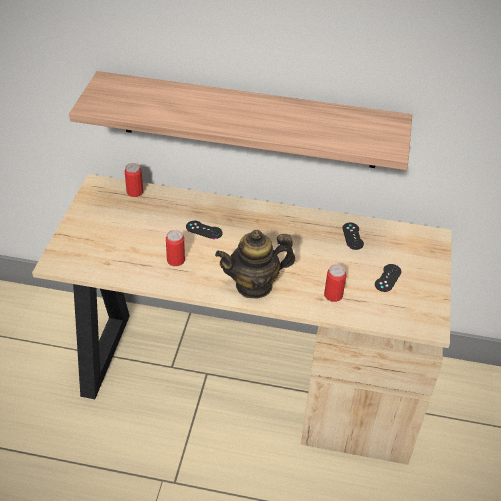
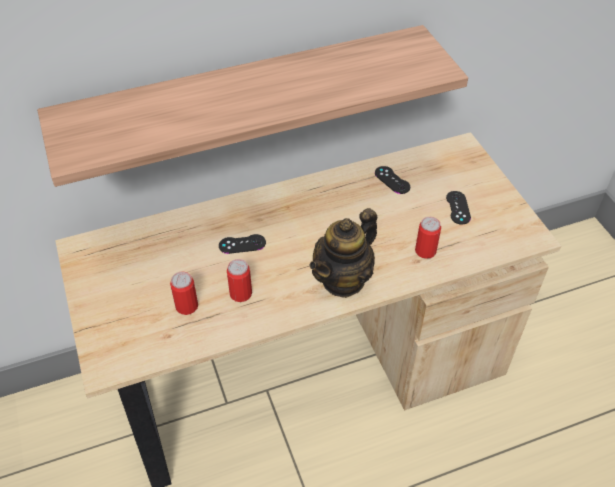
camera: 30 degrees left, 5 degrees up
can [125,163,143,197] -> can moved to [170,272,198,315]

